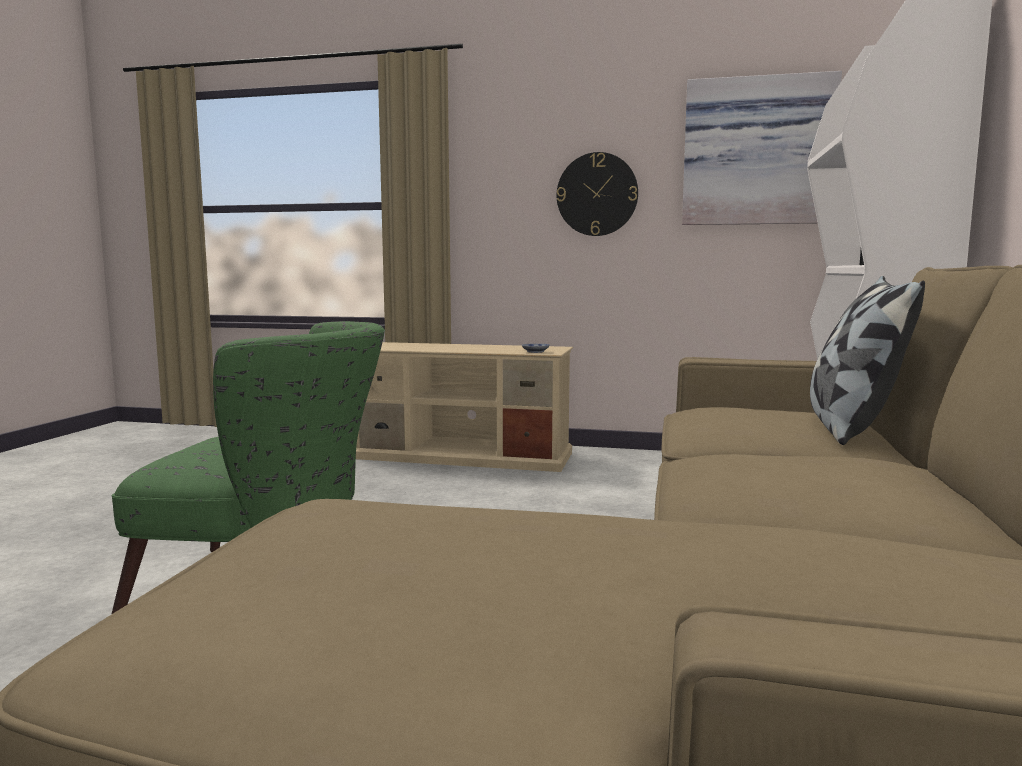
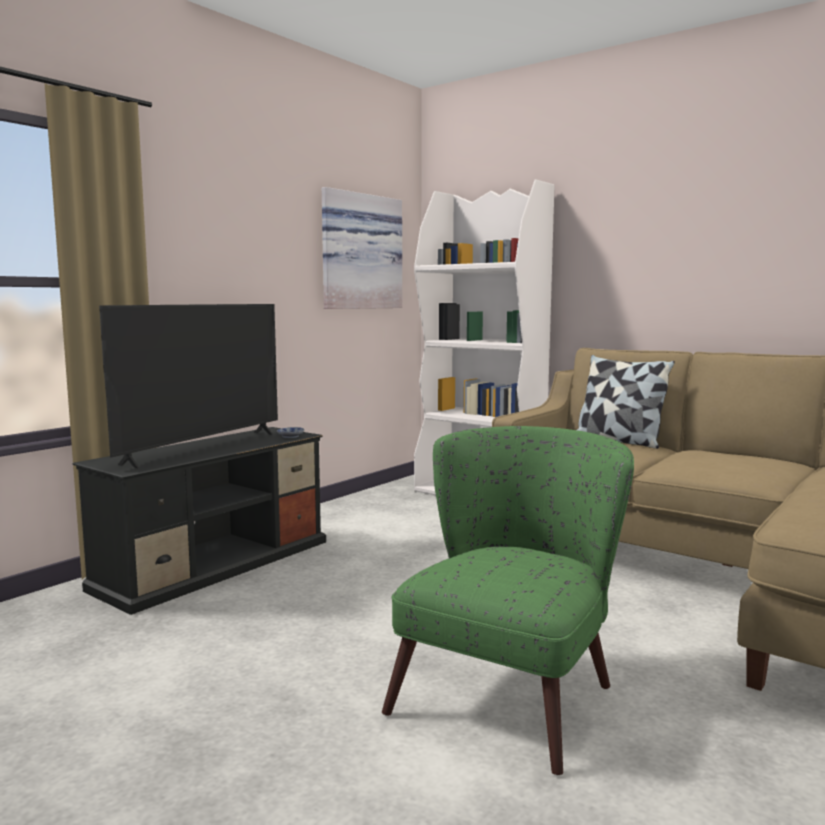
camera: 65 degrees left, 0 degrees up
beige tv stand [356,342,573,472] -> black tv stand [72,427,326,615]
wall clock [557,152,638,236] -> none
none -> television [99,304,278,468]

